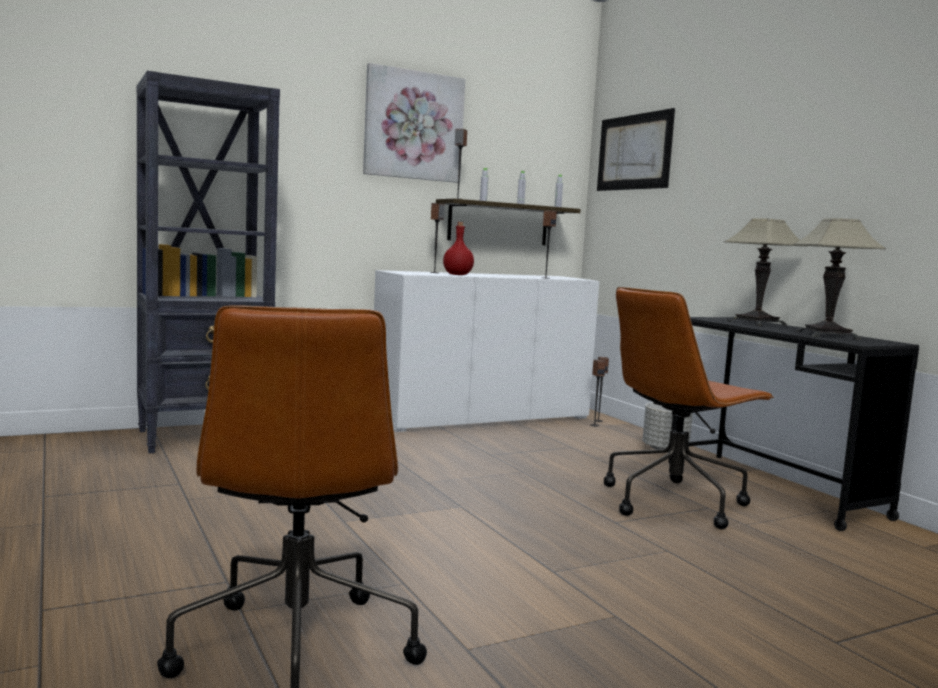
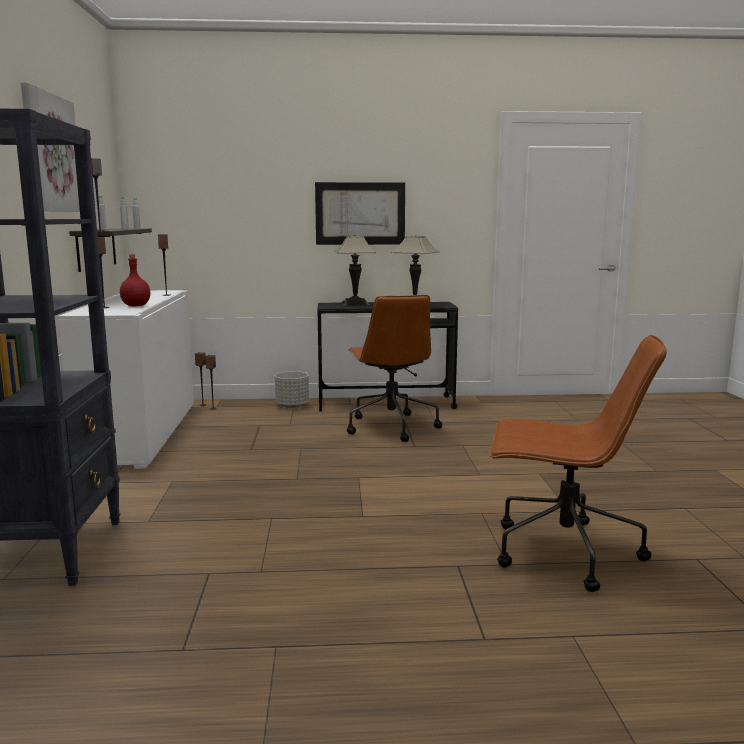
camera: 65 degrees left, 5 degrees up
picture [597,108,675,191] -> picture moved to [315,182,405,245]

